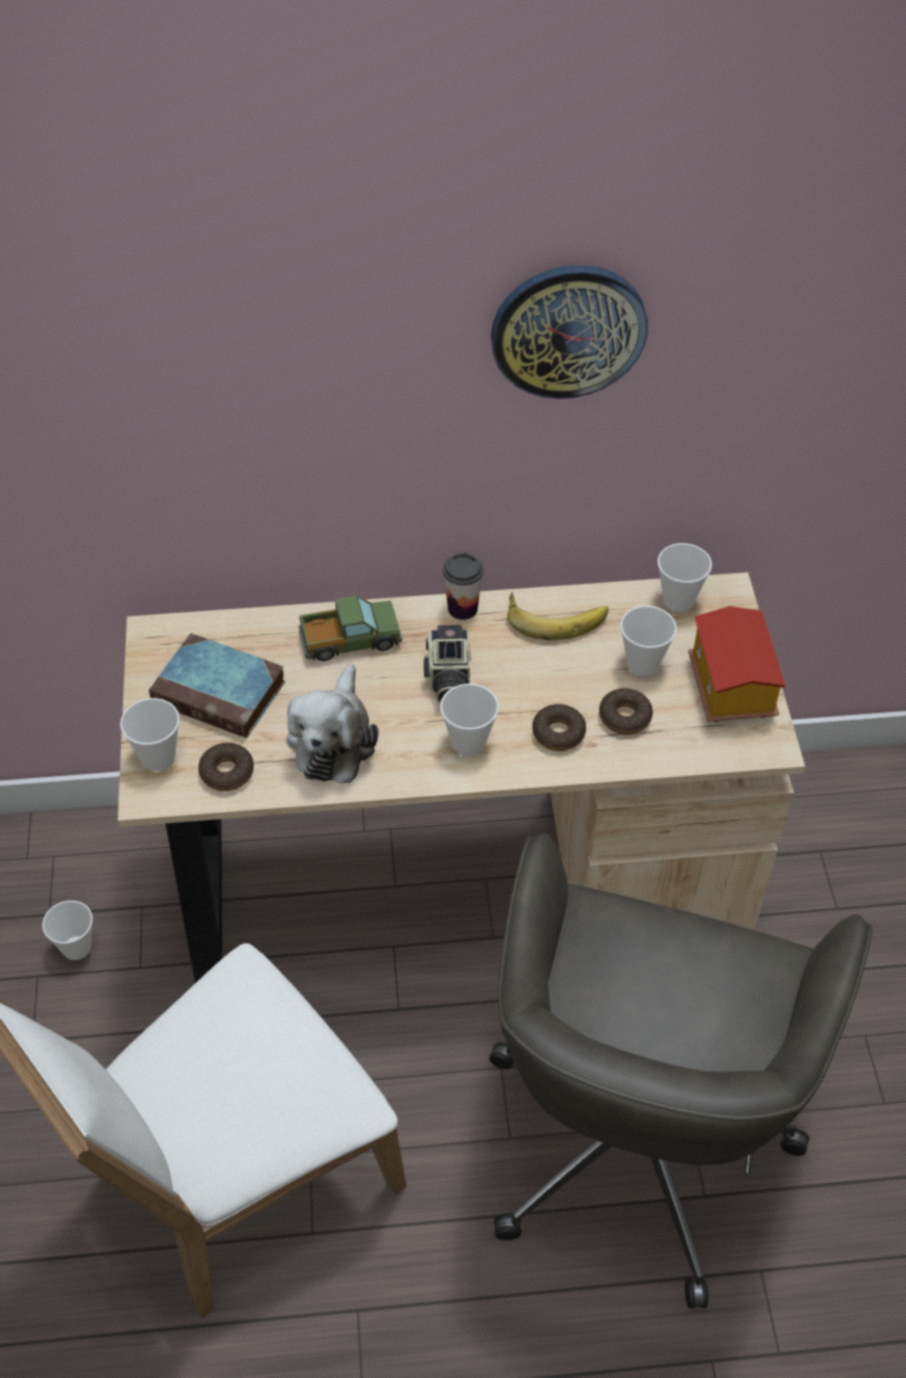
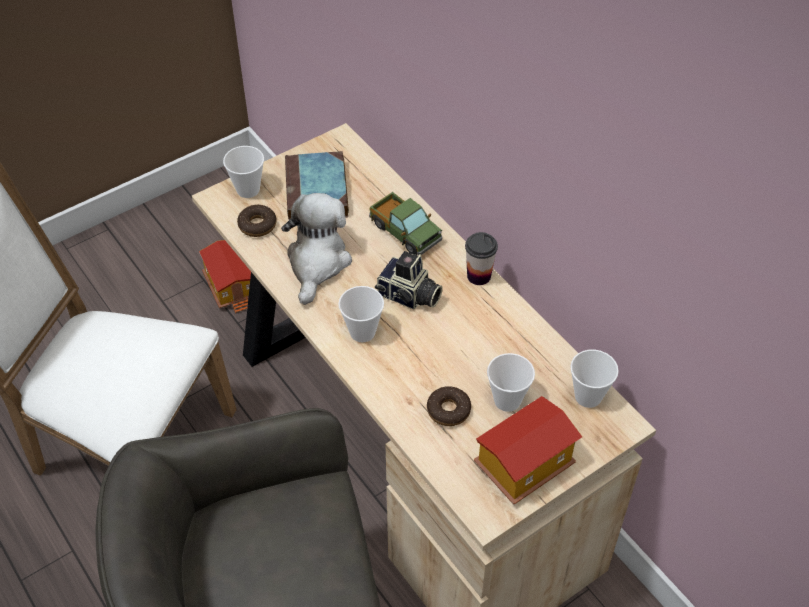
camera: 60 degrees right, 0 degrees up
cup [42,900,93,960] -> toy house [199,240,251,313]
plush toy [287,664,378,783] -> plush toy turned 120 degrees clockwise [281,193,352,305]
camera [424,625,471,704] -> camera turned 120 degrees counterclockwise [375,251,443,310]
wall clock [491,265,648,399] -> none
banana [507,592,608,640] -> none
donut [532,704,586,751] -> none

